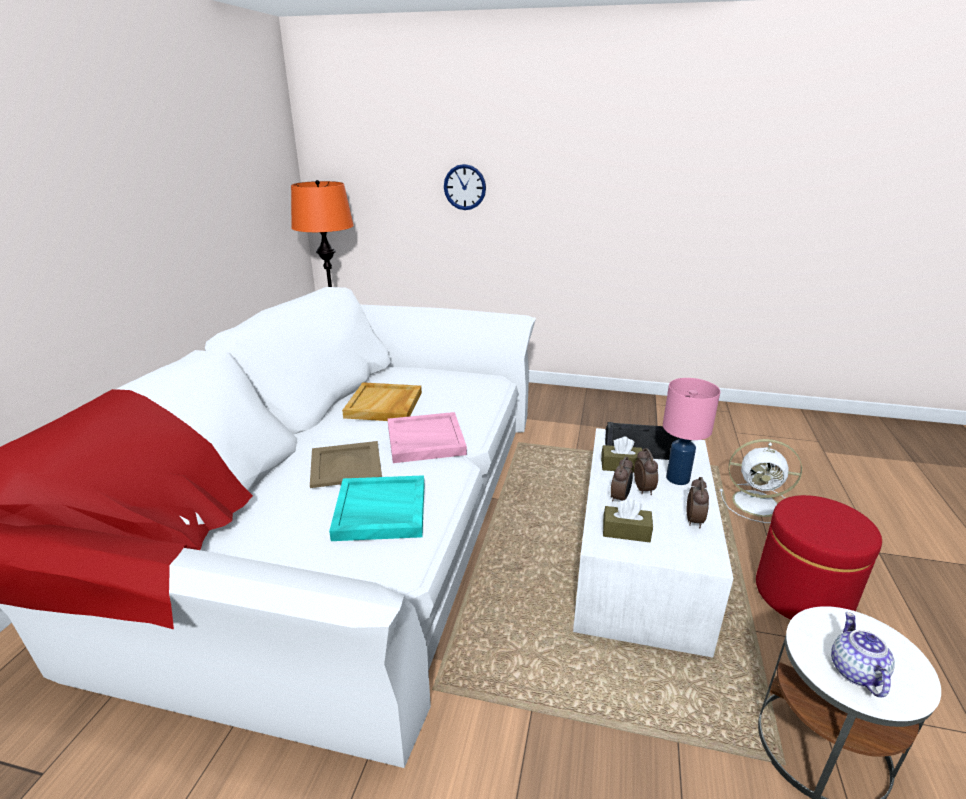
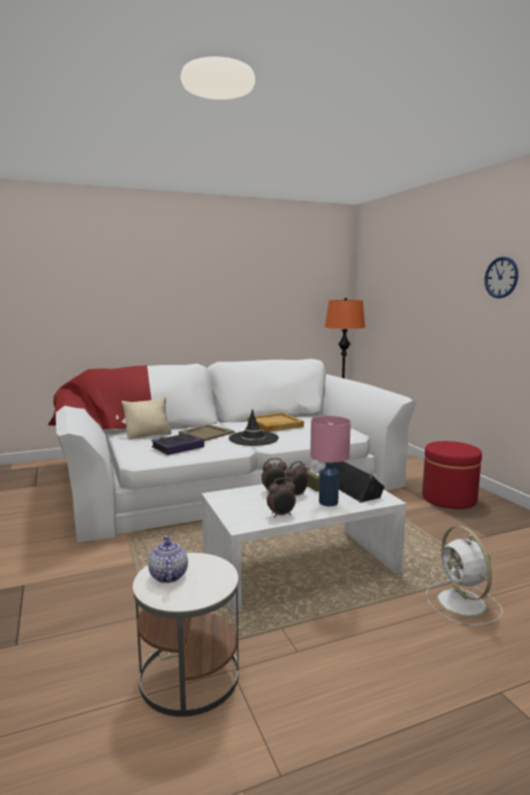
camera: 55 degrees right, 15 degrees down
turquoise tray [329,475,425,541] -> book [151,433,204,455]
pink tray [388,412,467,463] -> black hat [229,409,279,446]
wall clock [444,164,486,210] -> wall clock moved to [485,256,518,298]
brown tissue box [603,499,653,542] -> none
red ottoman [756,495,882,620] -> red ottoman moved to [422,441,482,509]
teapot [831,612,895,697] -> teapot turned 75 degrees counterclockwise [148,536,188,583]
none -> beige pillow [121,396,171,440]

